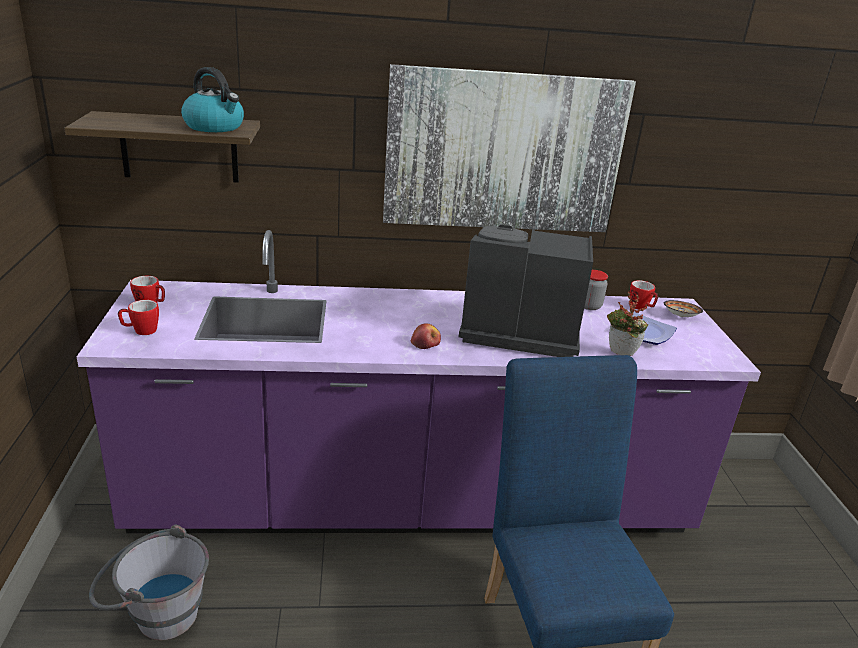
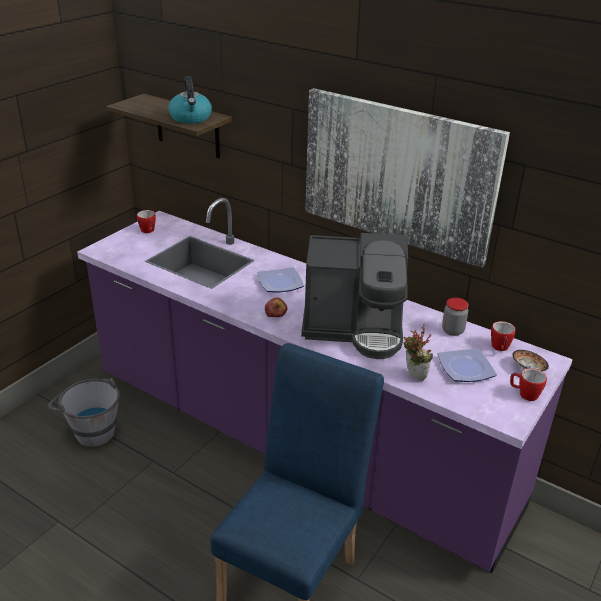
camera: 40 degrees right, 5 degrees up
mug [118,300,159,335] -> mug moved to [510,368,547,401]
coffee machine [459,225,593,357] -> coffee machine turned 135 degrees clockwise [301,233,408,359]
none -> plate [258,267,304,292]

